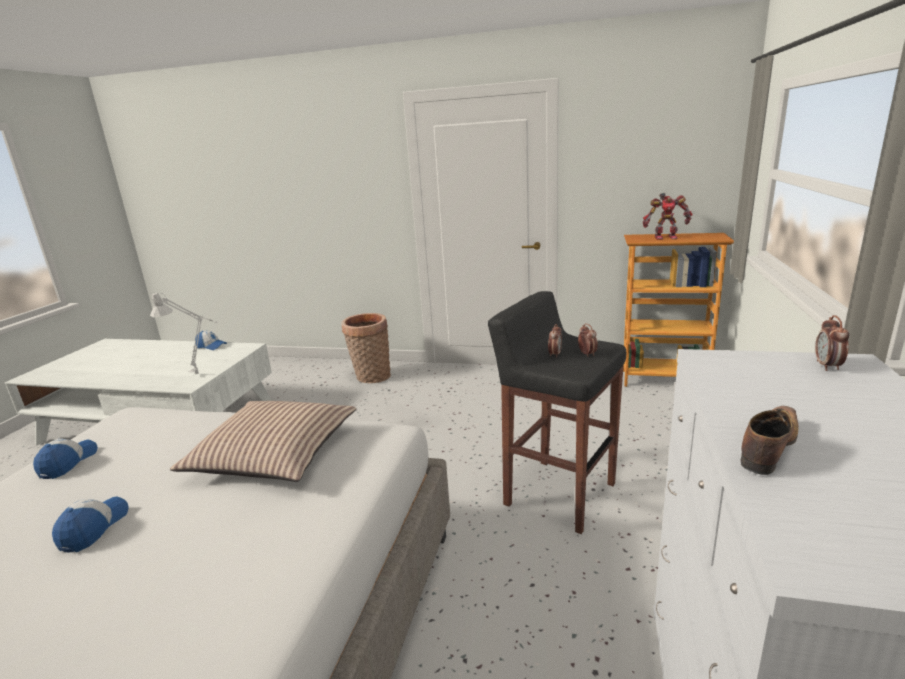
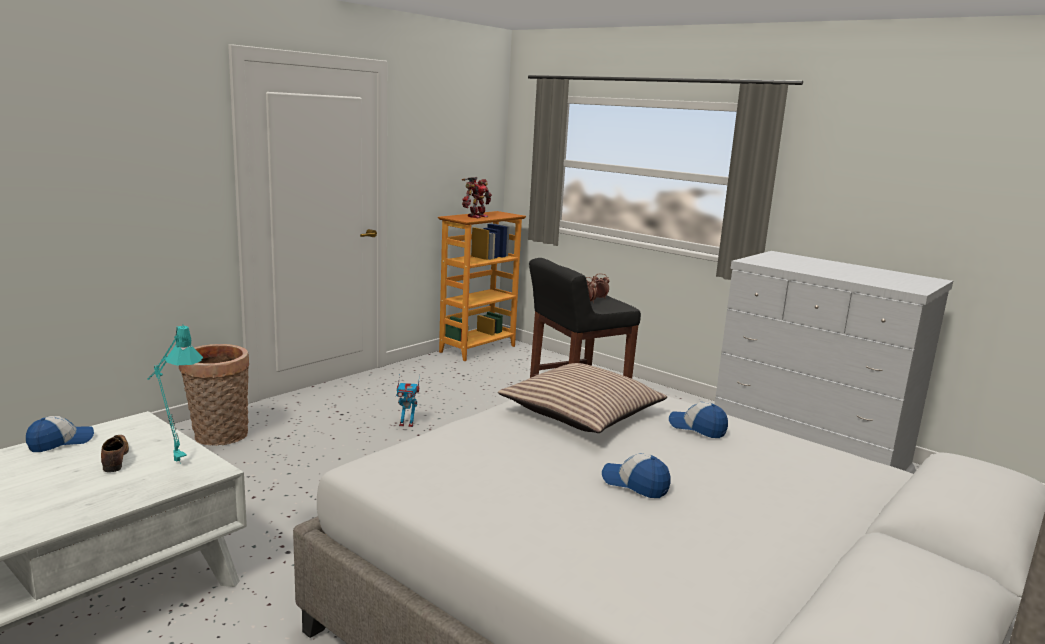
camera: 65 degrees left, 5 degrees down
cap [33,439,98,479] -> cap moved to [669,402,728,438]
grey table lamp [150,292,218,374] -> turquoise table lamp [147,324,203,464]
shoe [740,406,798,475] -> shoe moved to [101,435,129,472]
alarm clock [815,315,849,371] -> none
none -> toy robot [396,373,420,427]

